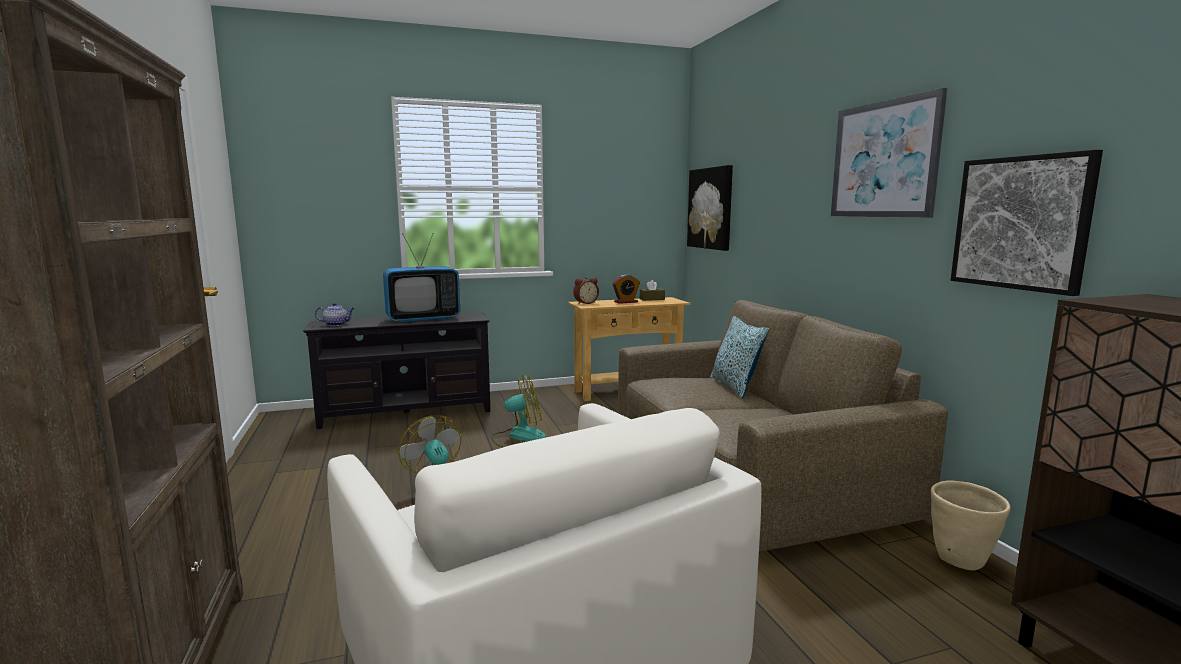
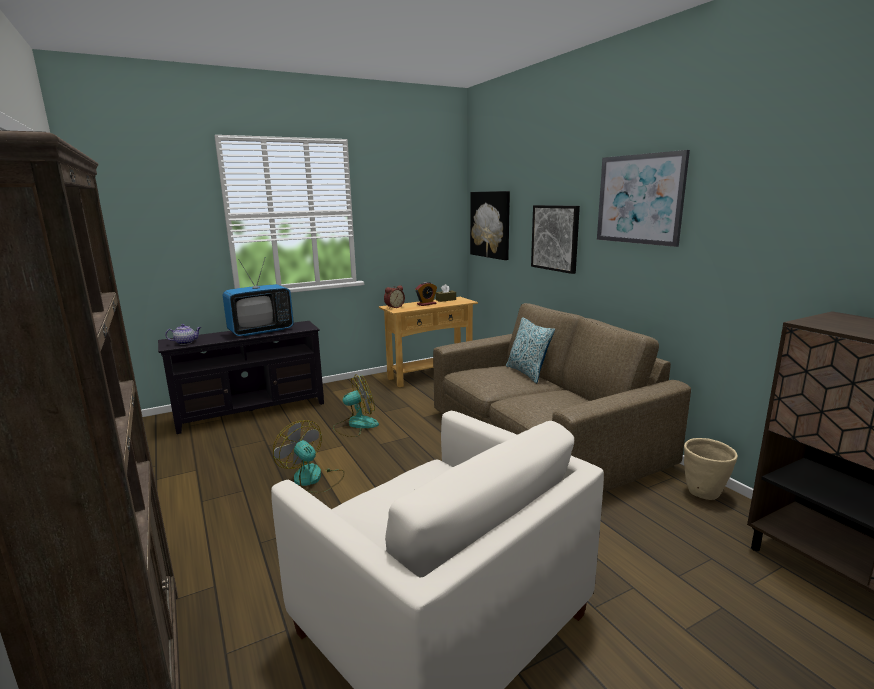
camera: 10 degrees left, 5 degrees up
picture [951,150,1103,296] -> picture moved to [531,205,580,274]

